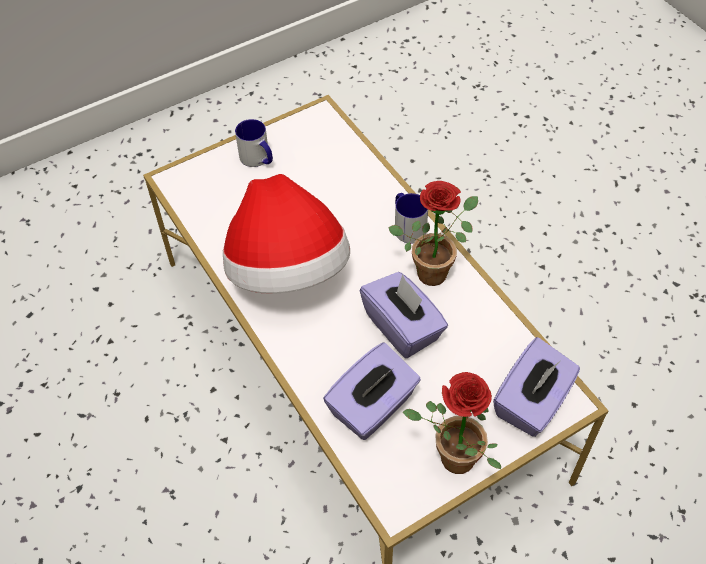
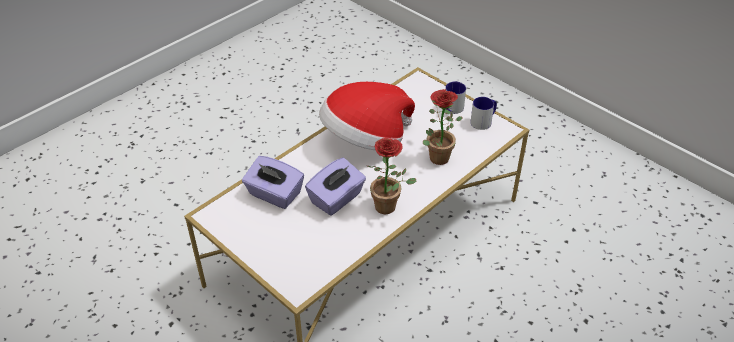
camera: 75 degrees right, 10 degrees down
mug [395,193,428,244] -> mug moved to [470,97,497,130]
potted plant [402,372,501,474] -> potted plant moved to [423,89,463,165]
purple tissue box [493,337,580,437] -> none

